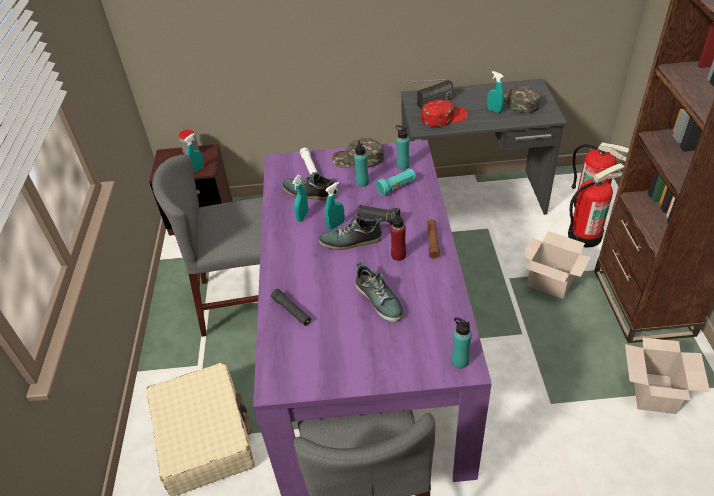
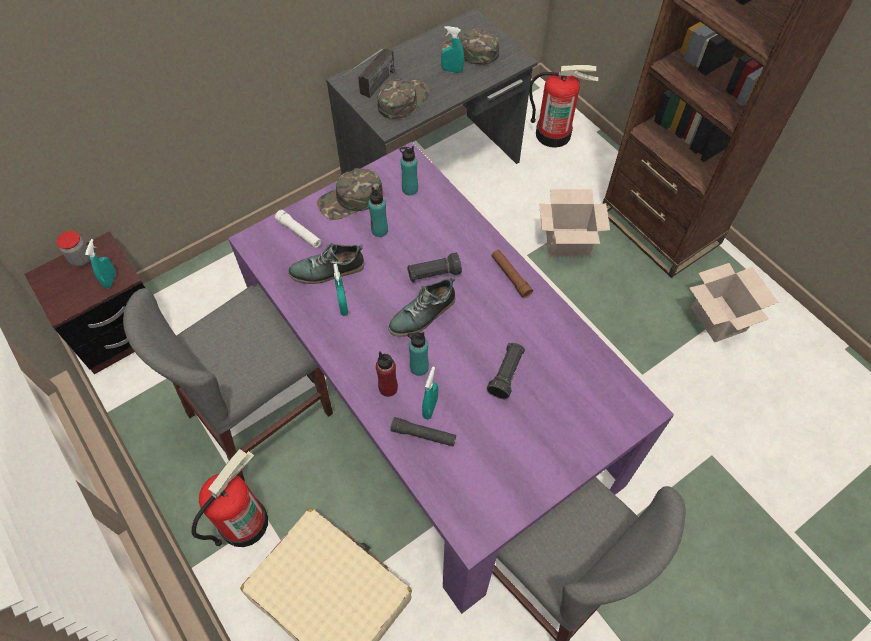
camera: 35 degrees left, 15 degrees up
turquoise spray bottle [325,182,344,230] -> turquoise spray bottle moved to [422,366,438,419]
shoe [356,262,403,322] -> black flashlight [487,343,525,399]
turquoise flashlight [376,168,416,196] -> none
red bottle [390,212,406,261] -> red bottle moved to [376,352,398,397]
red cap [421,100,468,127] -> green cap [378,79,430,119]
turquoise bottle [452,317,472,368] -> turquoise bottle moved to [407,332,429,376]
fire extinguisher [568,163,624,248] -> fire extinguisher moved to [191,449,268,547]

